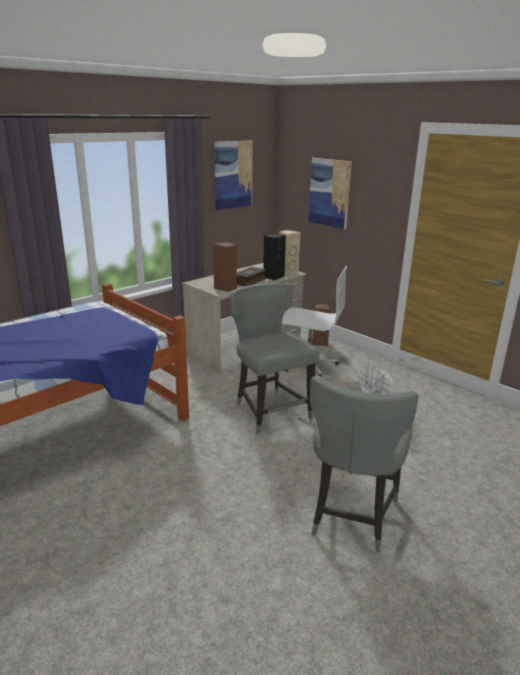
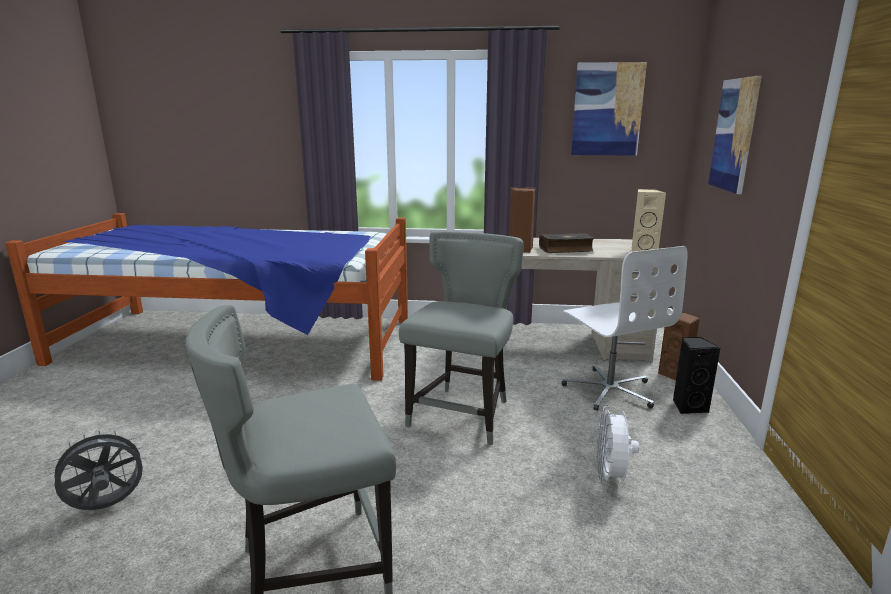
camera: 50 degrees right, 5 degrees down
black speaker [263,233,286,281] -> black speaker moved to [673,337,720,414]
none -> grey fan [48,428,147,510]

